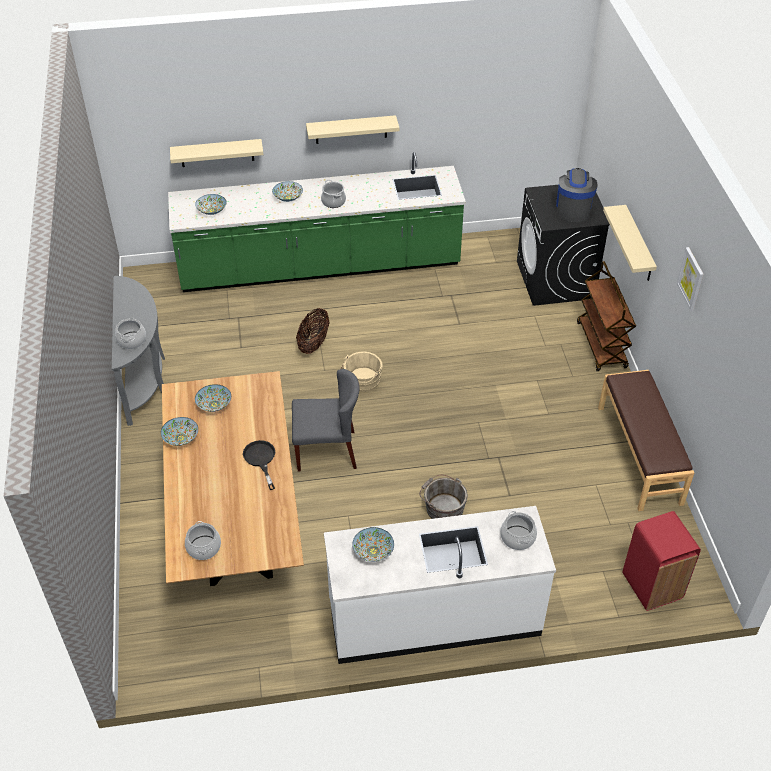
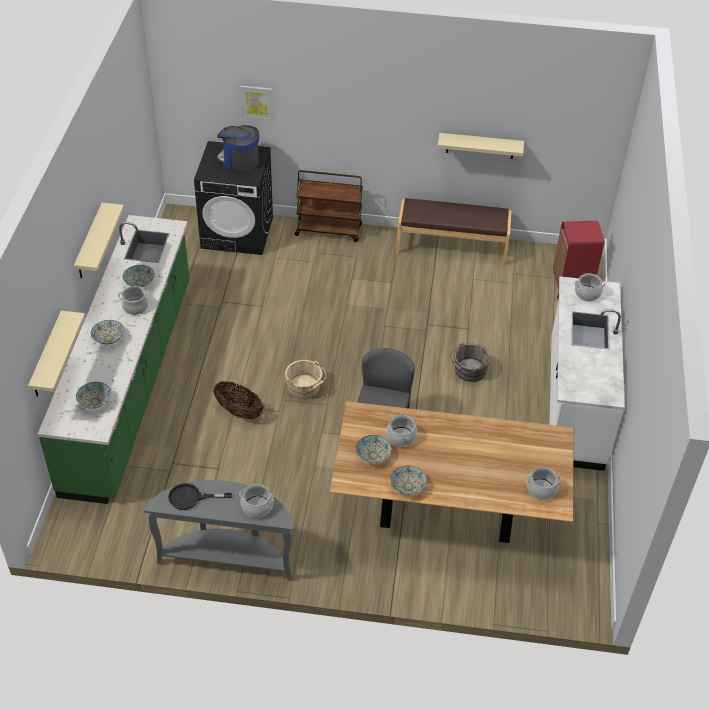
camera: 75 degrees left, 0 degrees up
black frying pan [243,440,275,490] -> black frying pan moved to [168,483,232,510]
bowl [352,527,394,562] -> bowl moved to [123,265,155,287]
beige shelf [603,205,657,281] -> beige shelf moved to [437,133,524,159]
picture [677,247,704,311] -> picture moved to [240,86,273,121]
none -> cooking pot [387,414,417,447]

